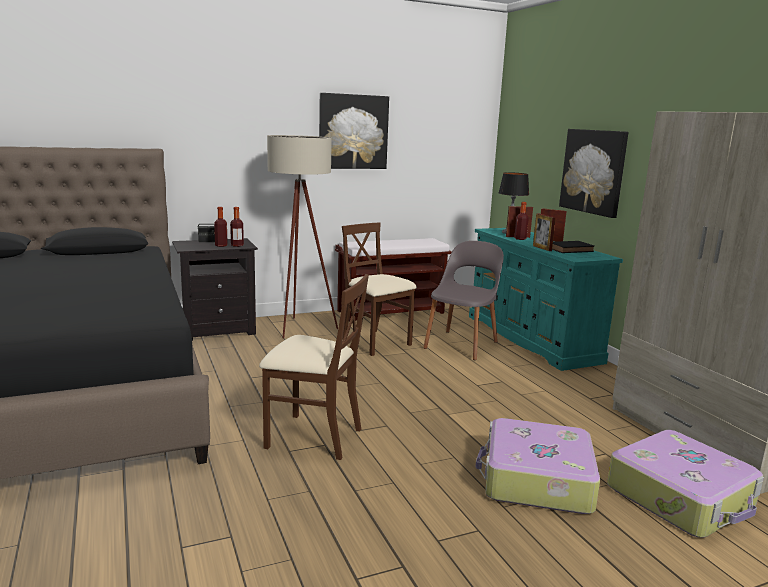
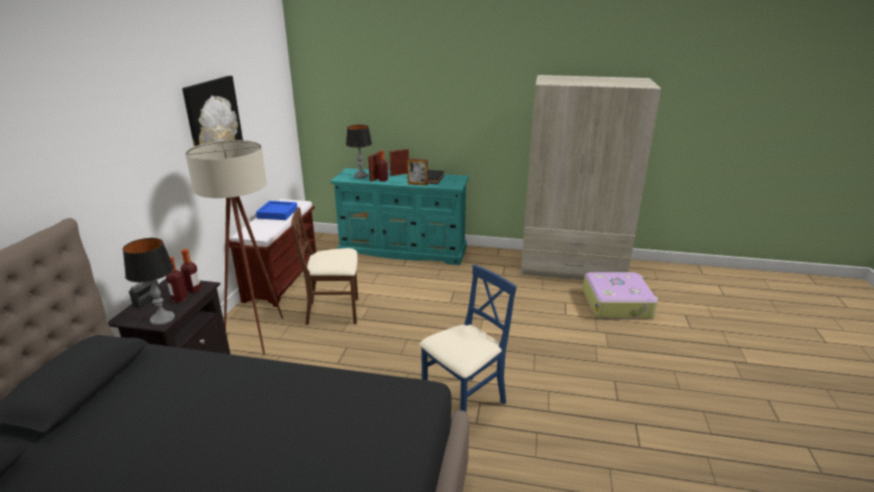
camera: 55 degrees left, 10 degrees up
brown chair [259,274,369,460] -> blue chair [419,264,517,412]
grey chair [423,241,504,360] -> none
suitcase [476,418,600,514] -> none
picture [559,129,628,218] -> none
none -> table lamp [123,238,175,326]
none -> blue tray [256,201,298,220]

